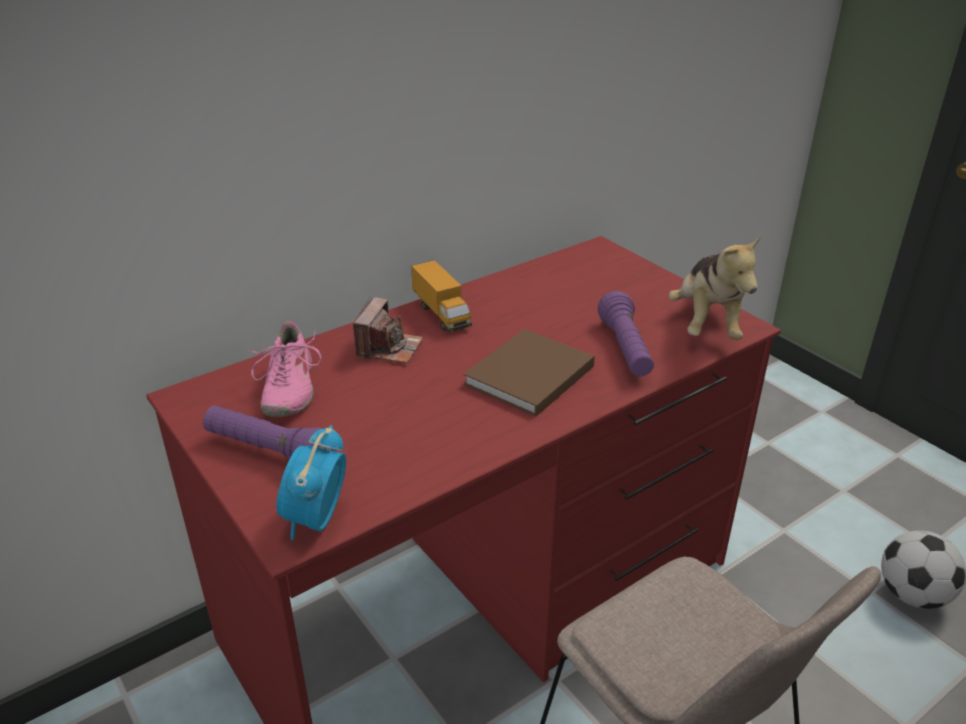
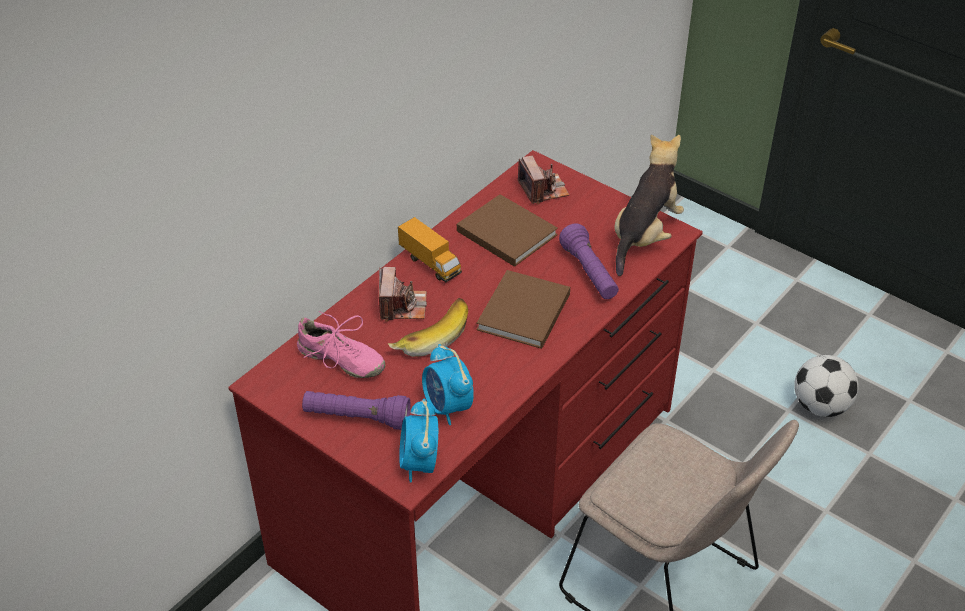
camera: 15 degrees left, 10 degrees up
pink shoe [247,320,322,417] -> pink shoe turned 45 degrees counterclockwise [297,311,385,378]
plush toy [669,235,761,340] -> plush toy turned 135 degrees counterclockwise [614,135,684,276]
none -> banana [388,298,468,357]
none -> alarm clock [422,344,474,425]
none -> brown book [457,194,558,267]
none -> camera [518,156,569,204]

